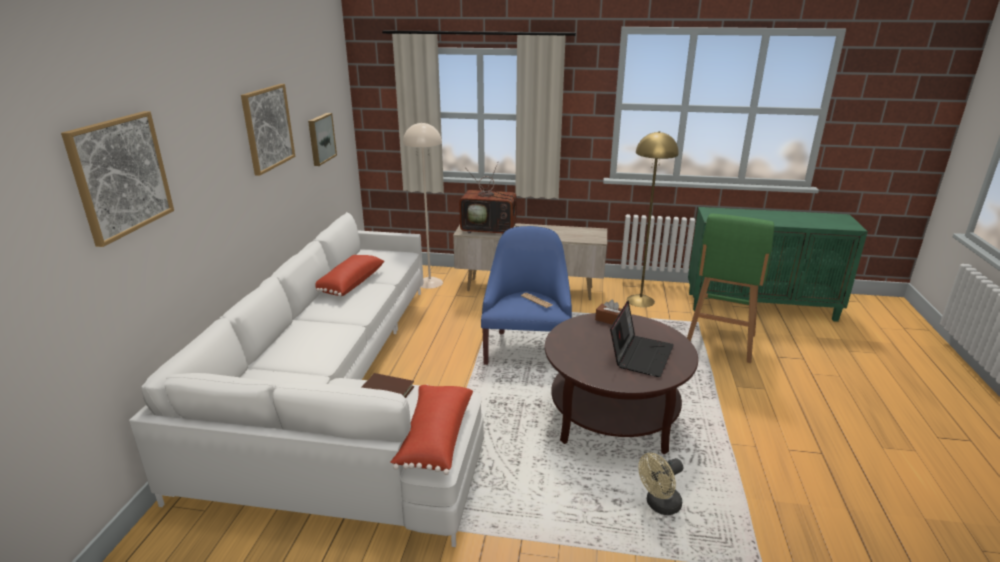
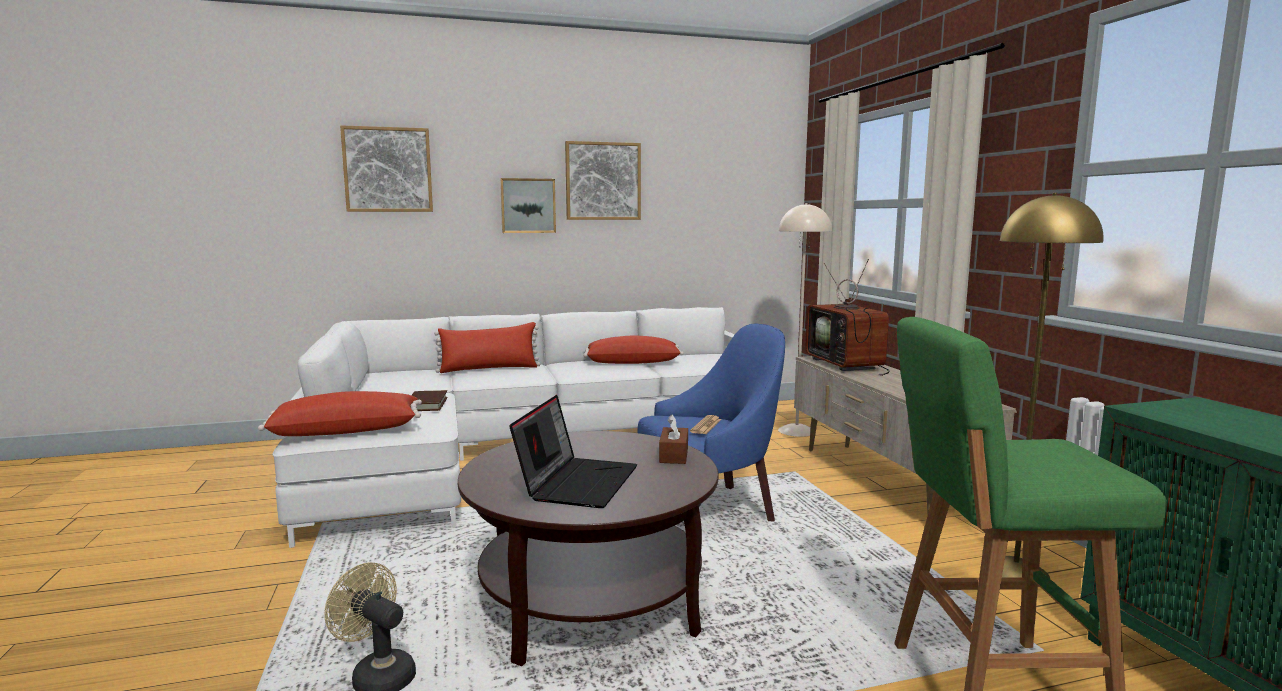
camera: 65 degrees right, 15 degrees down
picture [308,113,337,166] -> picture moved to [500,178,556,233]
laptop [610,301,674,377] -> laptop turned 75 degrees counterclockwise [509,395,637,508]
none -> red pillow [434,322,541,373]

